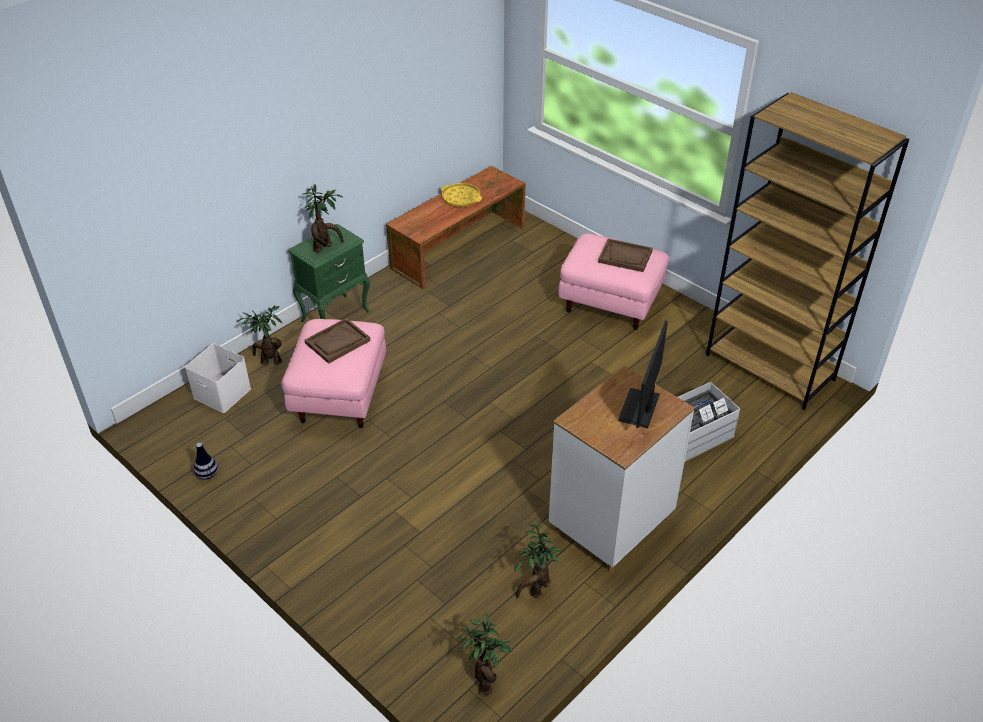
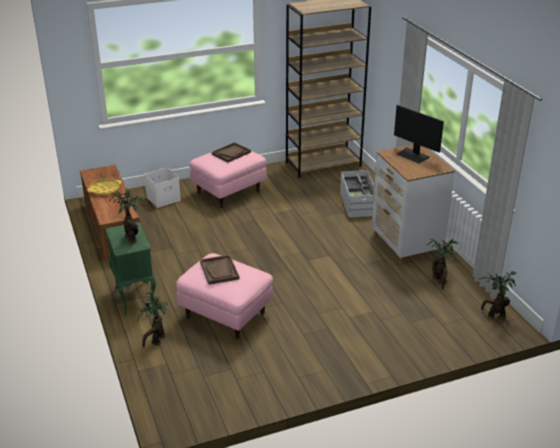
camera: 65 degrees left, 10 degrees down
white storage box [185,344,251,413] -> white storage box moved to [144,167,181,208]
vase [193,443,218,480] -> none

